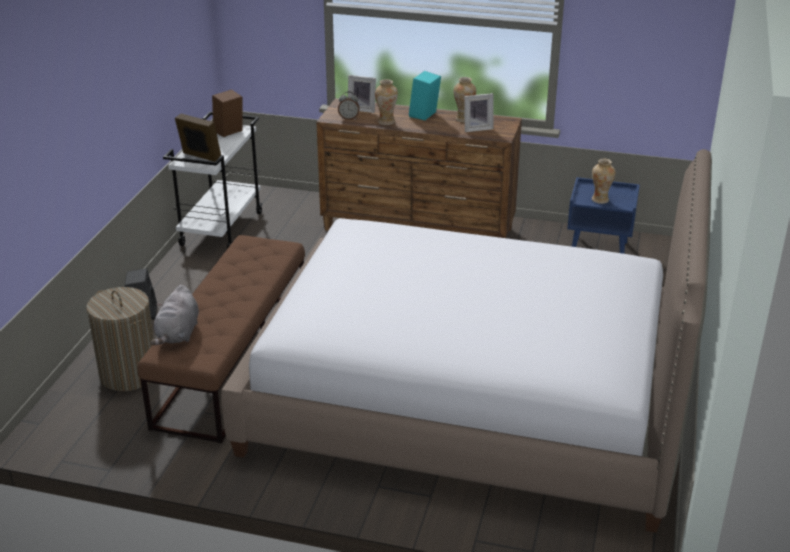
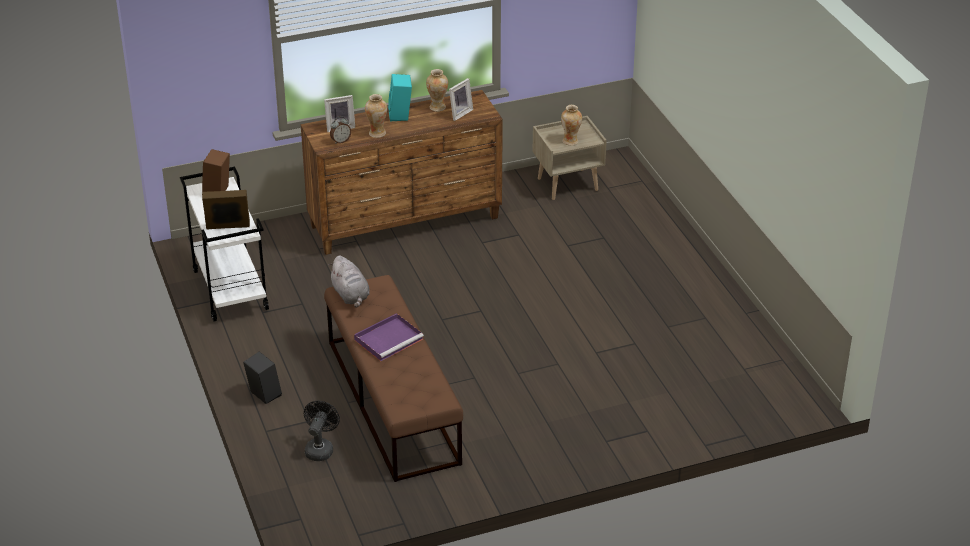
camera: 35 degrees left, 5 degrees up
laundry basket [86,287,154,391] -> black fan [304,401,340,461]
grey plush toy [150,285,199,345] -> grey plush toy moved to [329,255,370,308]
bed [221,149,712,533] -> none
blue nightstand [567,177,640,254] -> beige nightstand [532,116,607,200]
none -> purple tray [354,313,424,361]

